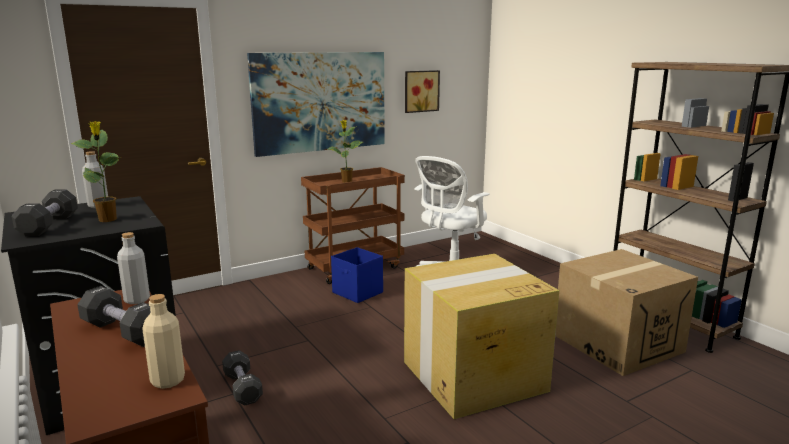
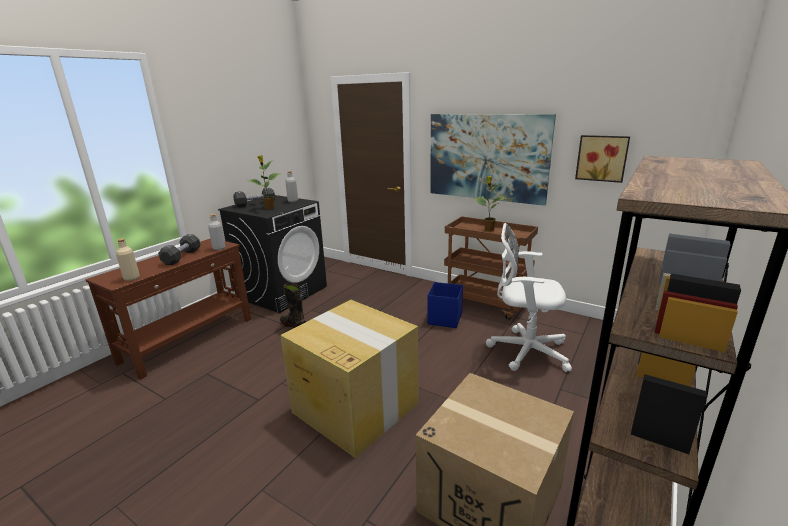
camera: 65 degrees right, 5 degrees up
black dumbbell [222,350,263,406] -> black boot [280,282,306,328]

